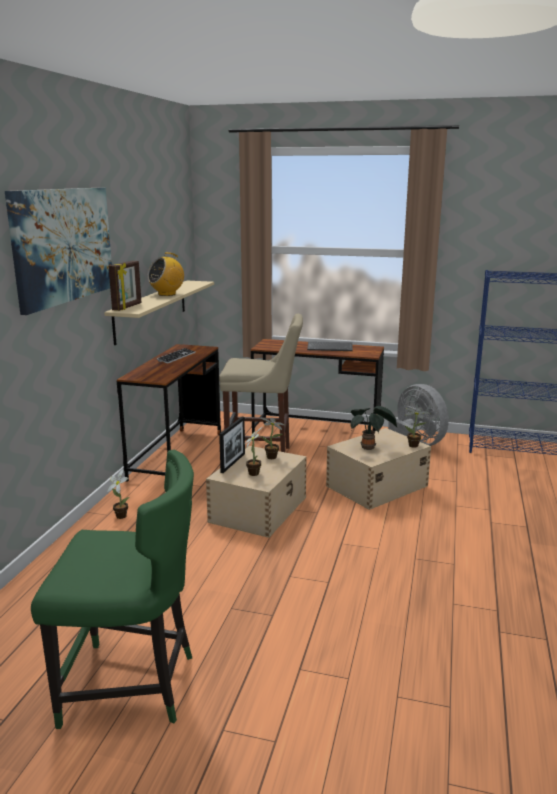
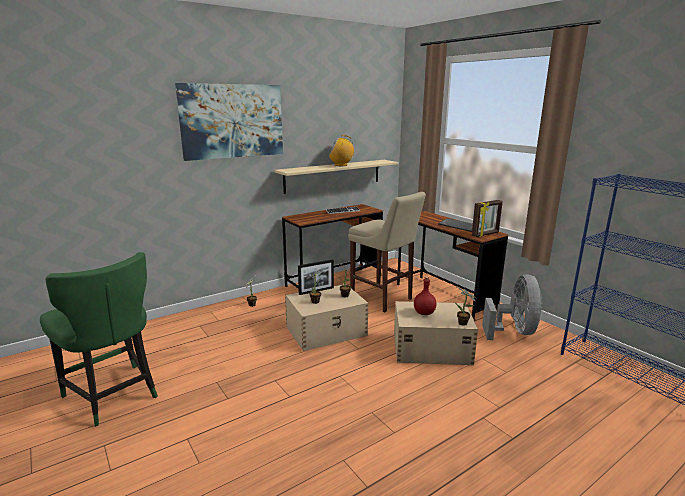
camera: 40 degrees right, 0 degrees up
picture frame [109,261,142,311] -> picture frame moved to [472,200,503,237]
potted plant [350,406,397,450] -> red bottle [414,276,437,315]

